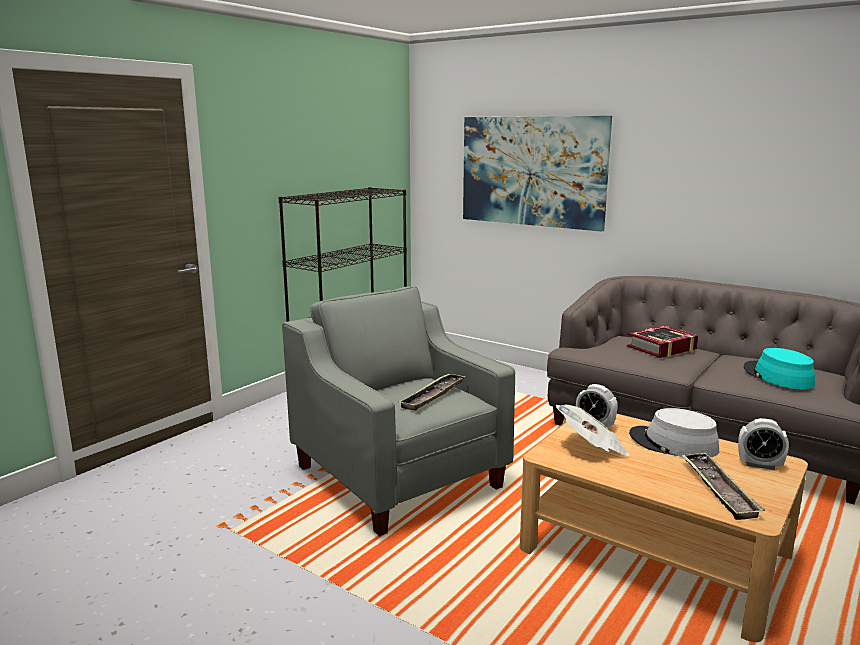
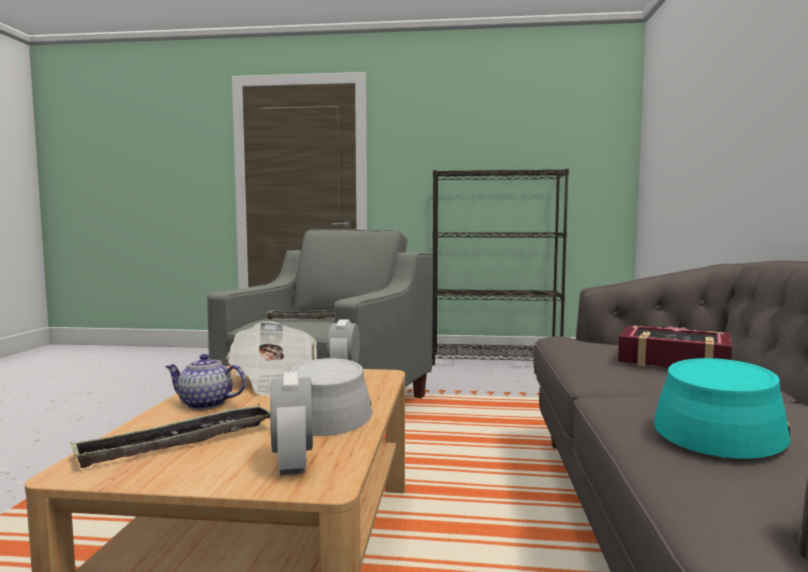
camera: 60 degrees right, 10 degrees down
picture [463,116,612,232] -> none
none -> teapot [165,354,246,410]

